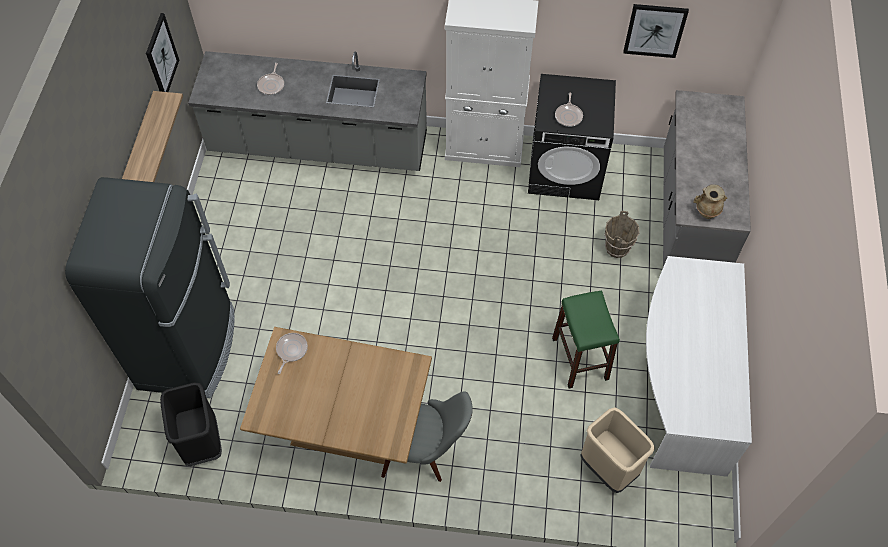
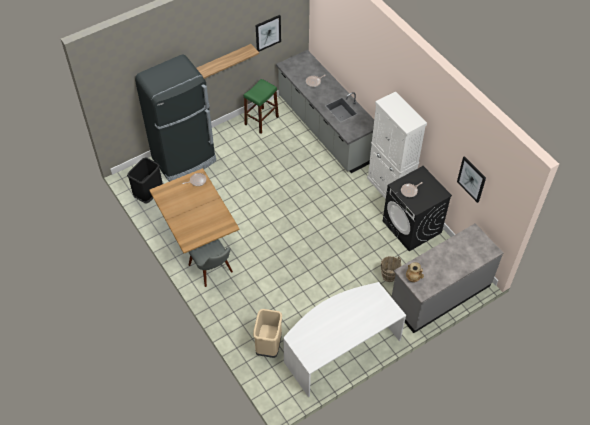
camera: 50 degrees right, 5 degrees down
green stool [552,290,620,389] -> green stool moved to [244,79,279,134]

